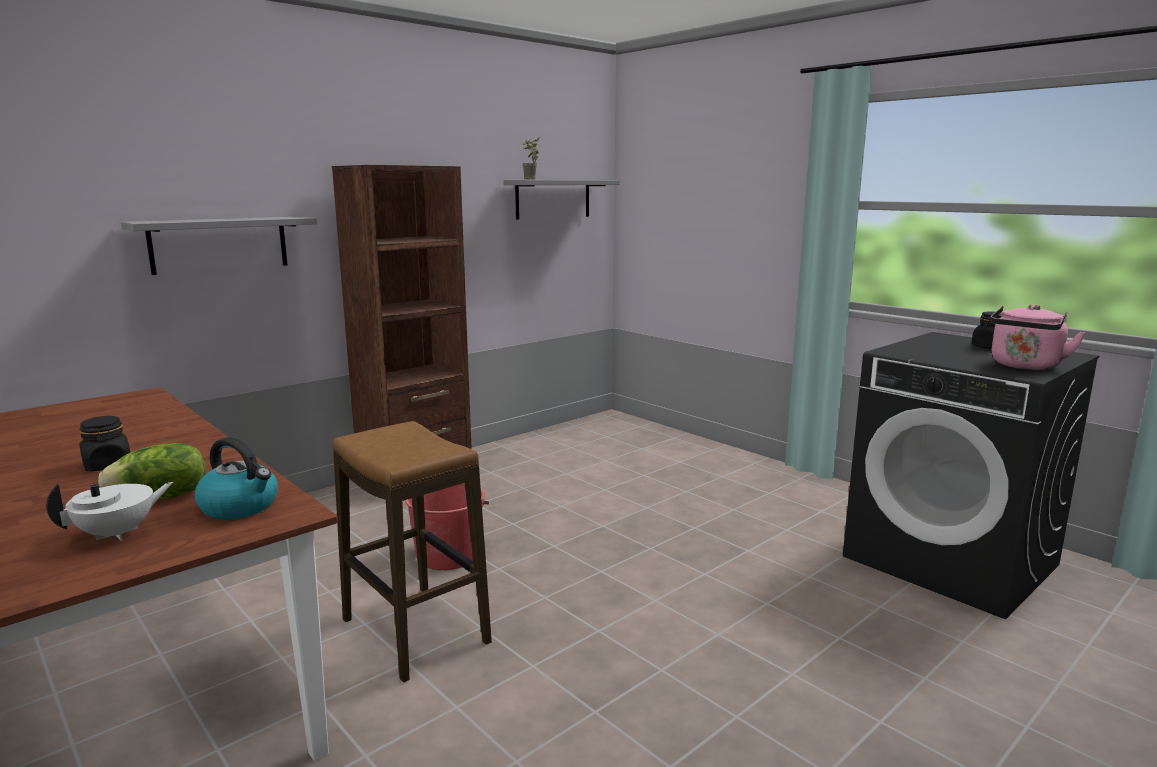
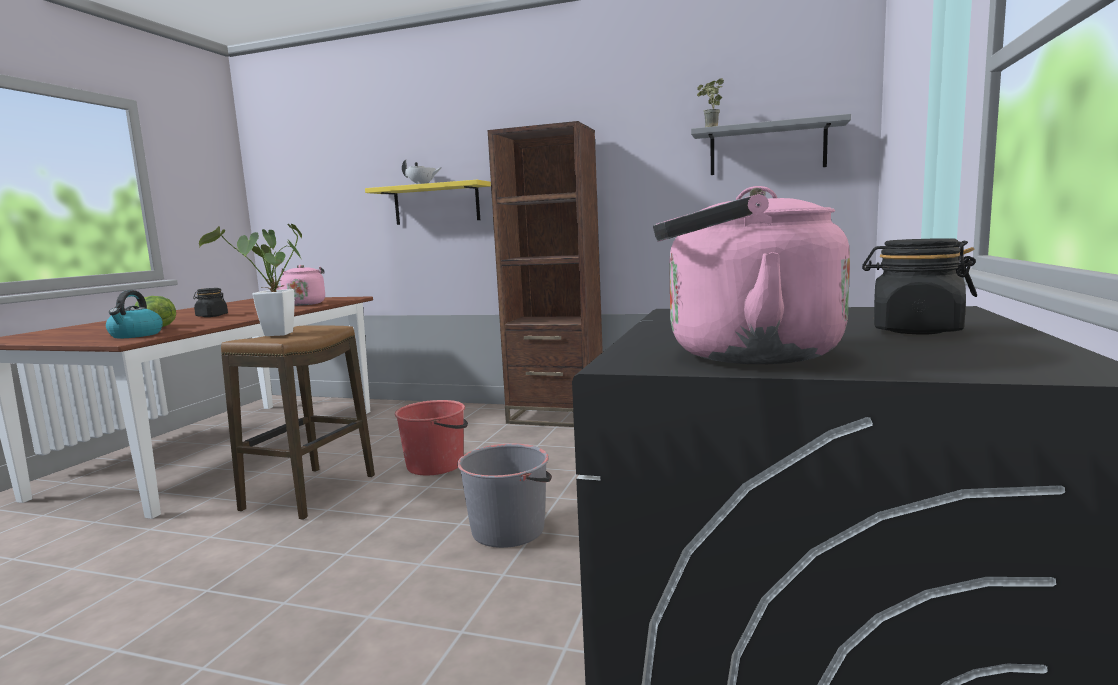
camera: 60 degrees right, 5 degrees down
white teapot [46,482,173,541] -> white teapot moved to [402,159,442,184]
grey shelf [121,217,317,275] -> yellow shelf [365,180,491,225]
none -> potted plant [199,224,303,336]
none -> pink kettle [274,265,325,306]
none -> grey bucket [457,444,552,548]

